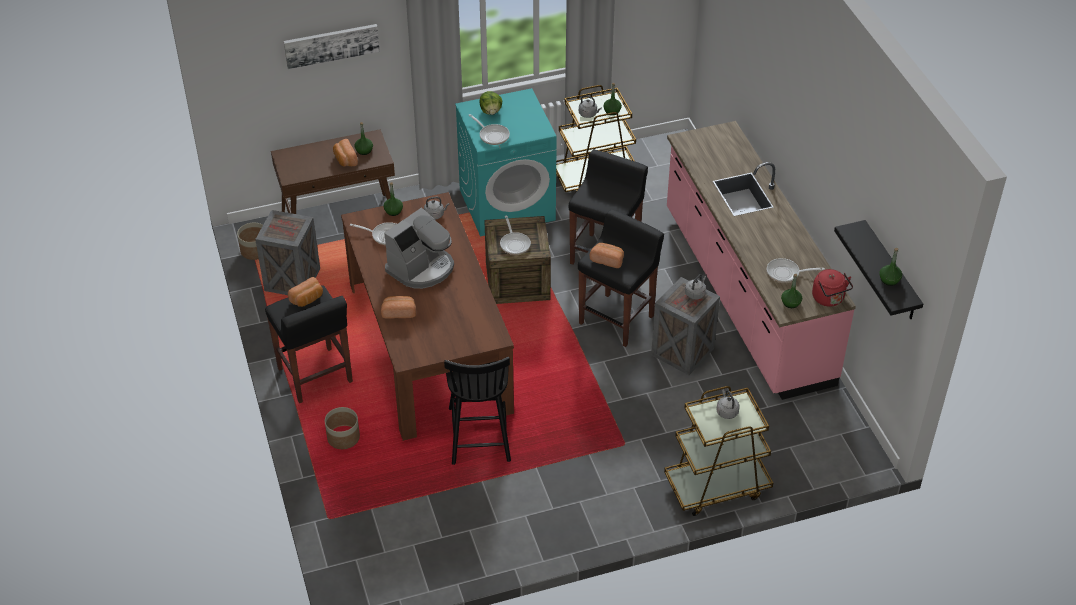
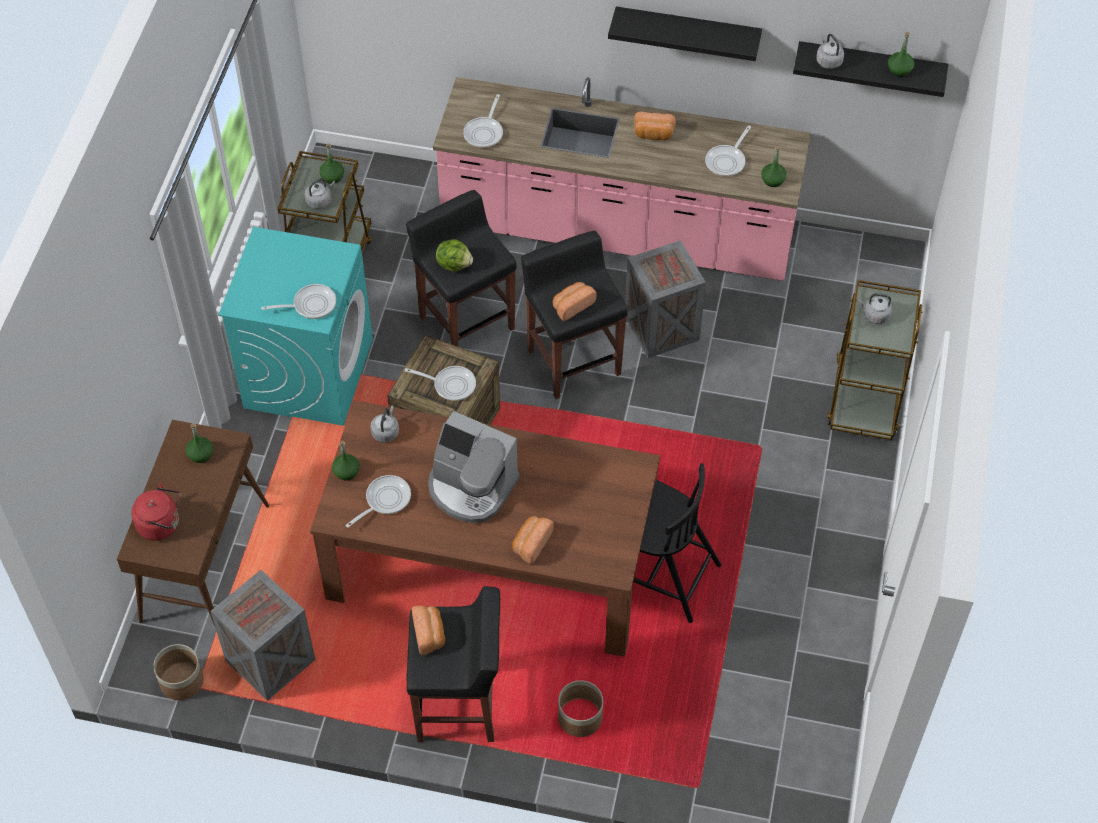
camera: 60 degrees left, 10 degrees up
picture [284,24,380,69] -> none
bread [333,139,358,166] -> bread moved to [634,112,676,140]
coffee machine [384,208,454,289] -> coffee machine turned 135 degrees clockwise [428,411,519,523]
lettuce [480,91,502,115] -> lettuce moved to [436,239,473,271]
grey kettle [685,274,706,300] -> grey kettle moved to [816,34,844,69]
red kettle [812,269,853,307] -> red kettle moved to [131,483,181,541]
none -> frying pan [463,94,503,148]
none -> black shelf [608,7,762,61]

